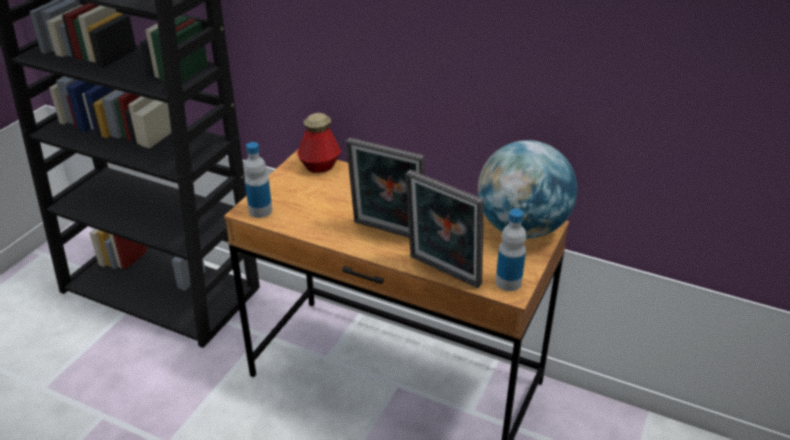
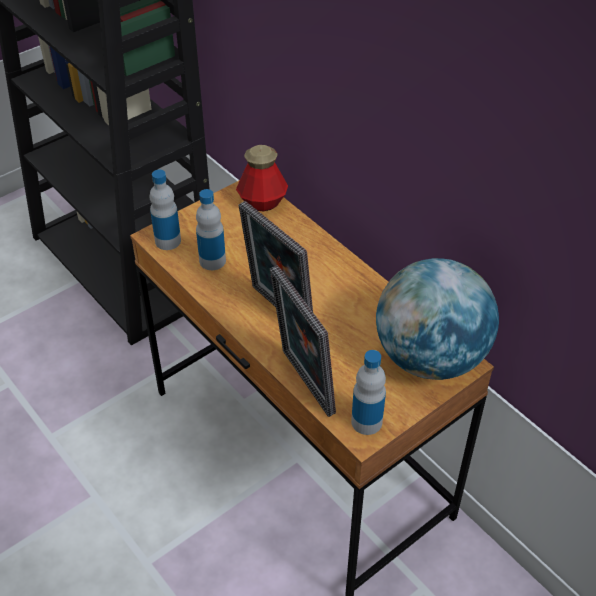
camera: 25 degrees right, 10 degrees up
none -> bottle [196,189,226,270]

